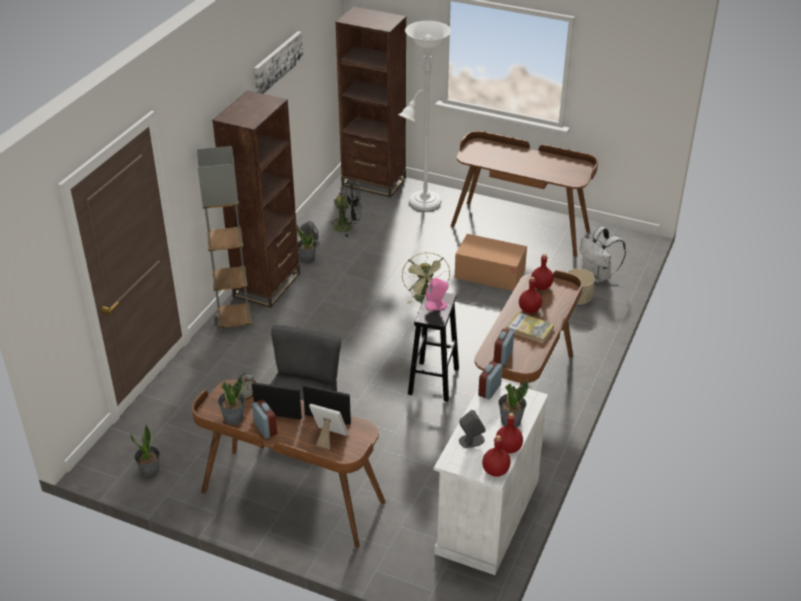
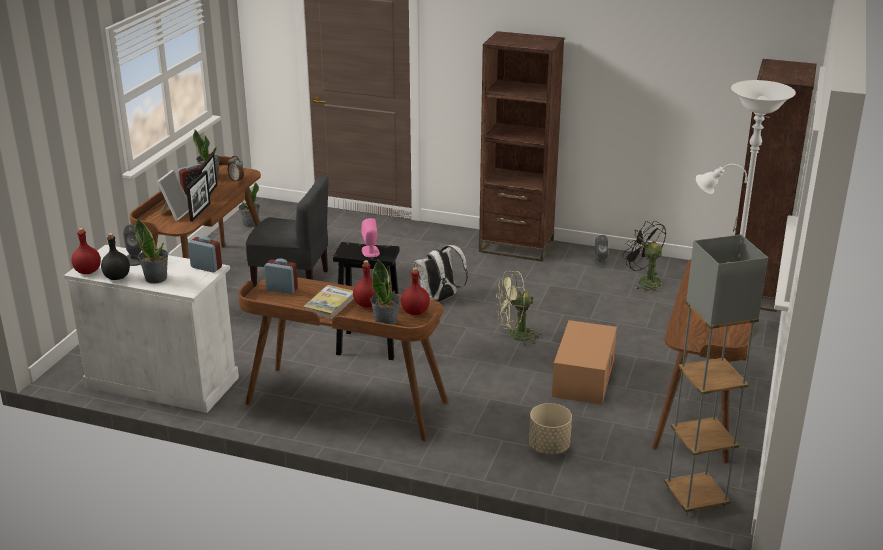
camera: 85 degrees right, 10 degrees down
grey floor lamp [196,146,252,331] -> grey floor lamp moved to [664,235,768,516]
picture [254,31,303,94] -> none
potted plant [297,225,317,263] -> potted plant moved to [370,259,401,325]
black fan [330,180,362,237] -> black fan turned 135 degrees clockwise [622,221,666,292]
red bottle [496,413,523,454] -> black bottle [101,233,130,280]
white backpack [579,227,626,283] -> white backpack moved to [414,245,468,302]

